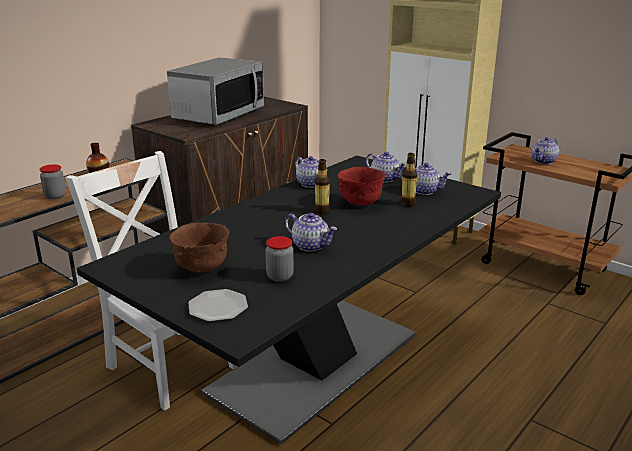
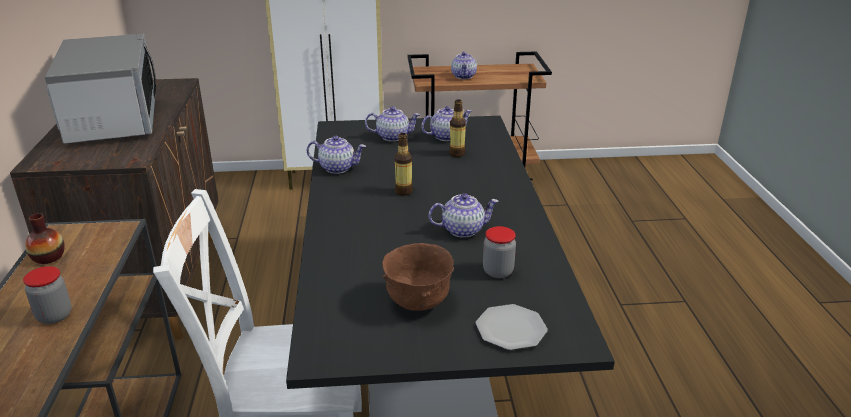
camera: 45 degrees left, 5 degrees up
red bowl [338,167,386,206] -> none

